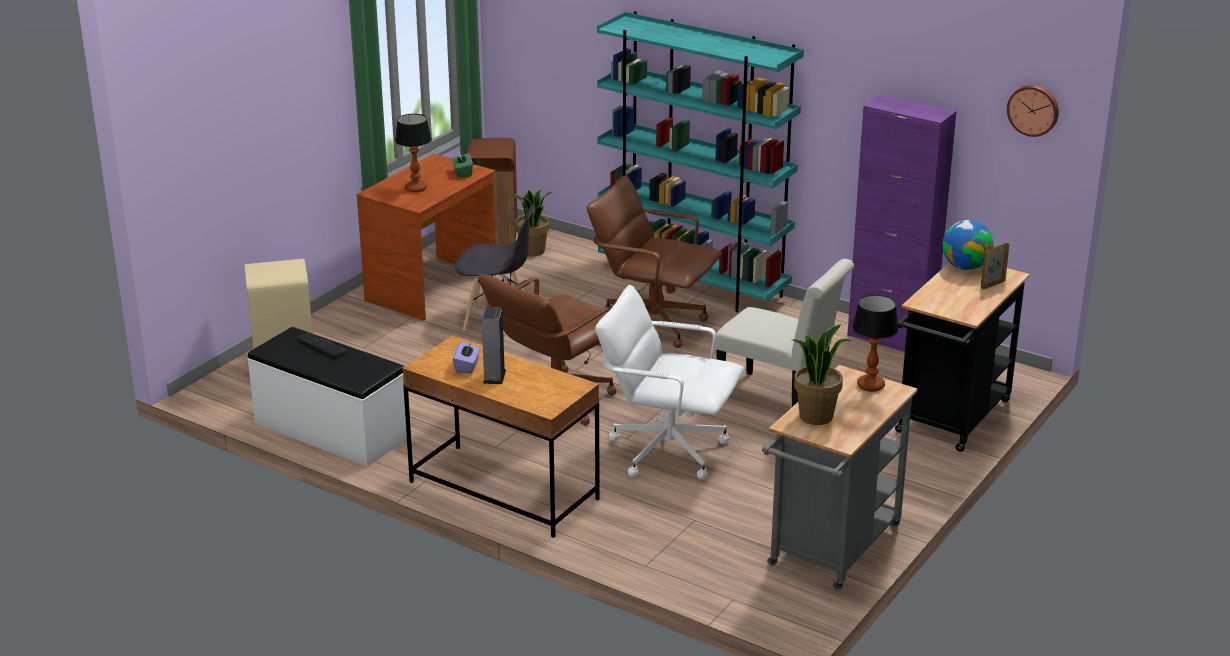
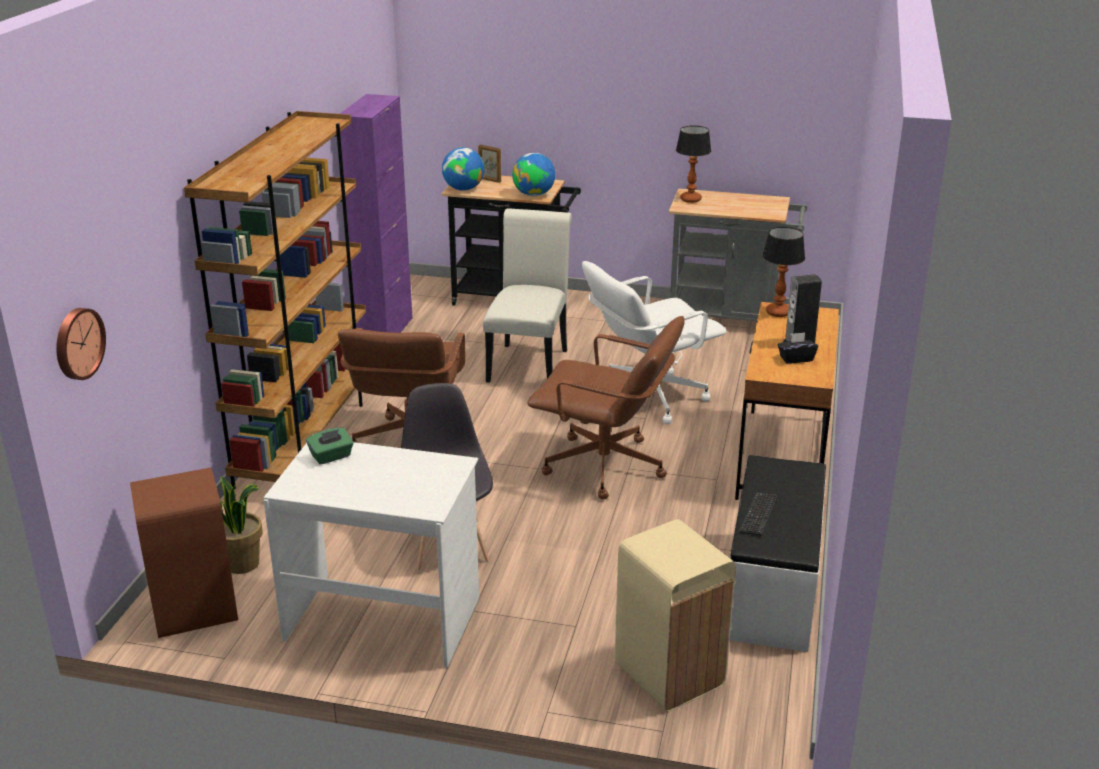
camera: 110 degrees left, 0 degrees up
brown desk [356,154,496,320] -> white desk [264,442,479,668]
table lamp [395,114,432,192] -> table lamp moved to [763,227,805,317]
purple tissue box [453,341,480,373] -> black tissue box [778,332,818,364]
white office chair [595,285,744,480] -> white office chair turned 60 degrees clockwise [582,261,727,424]
turquoise bookcase [597,11,804,312] -> brown bookcase [184,111,366,489]
potted plant [792,324,852,425] -> none
wall clock [1007,85,1059,137] -> wall clock moved to [56,308,106,380]
none -> globe [512,153,555,196]

